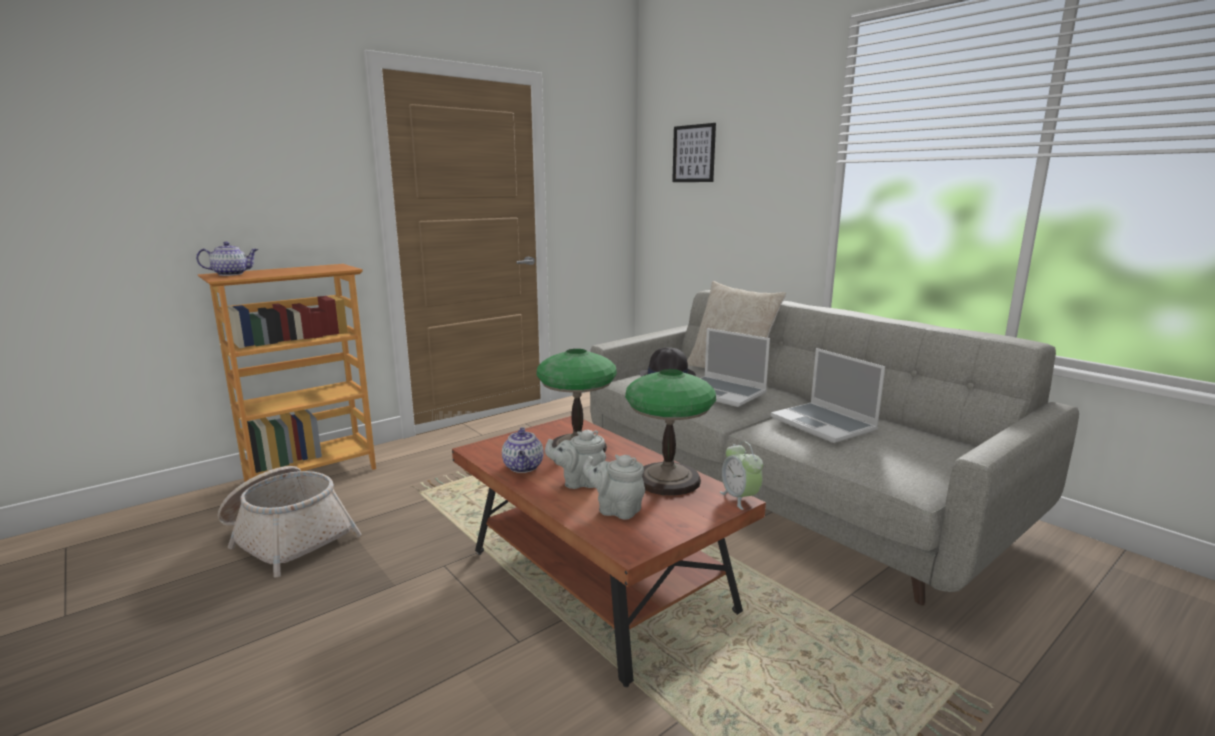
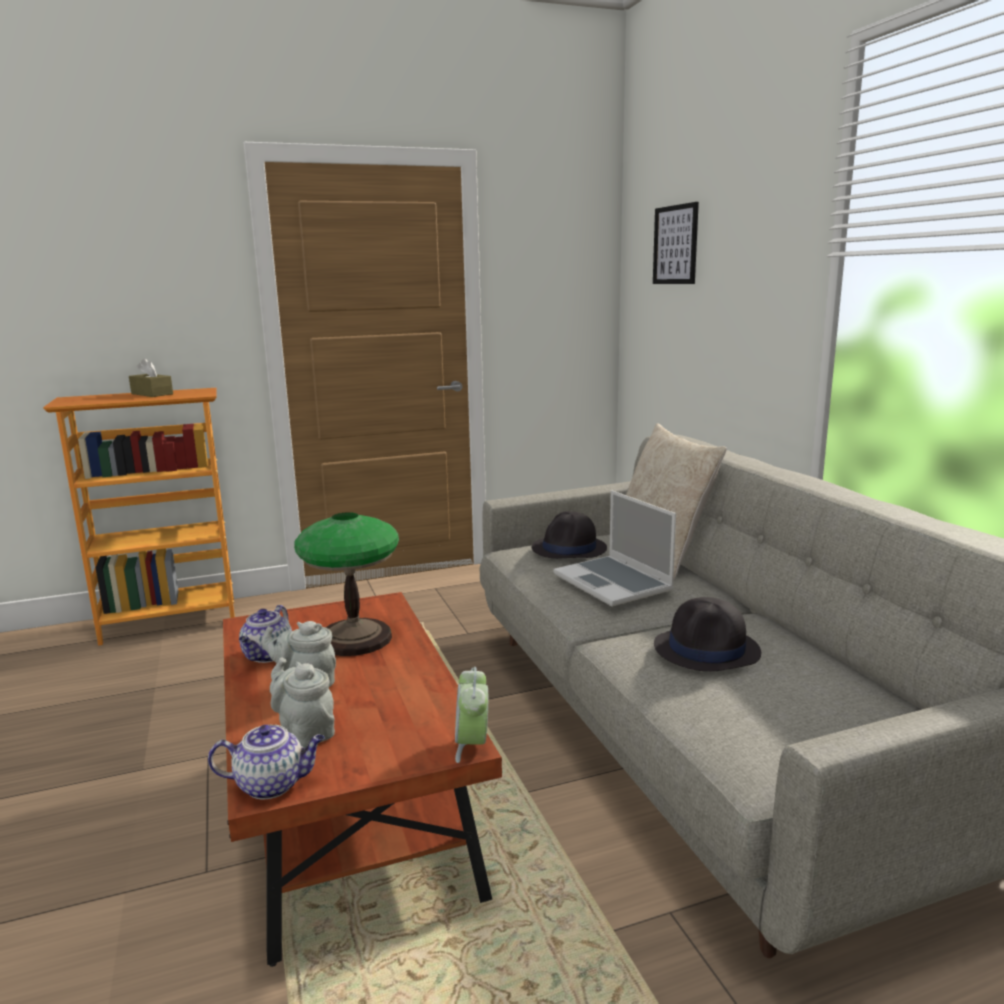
camera: 20 degrees right, 0 degrees up
teapot [196,242,258,276] -> teapot moved to [208,725,325,799]
basket [217,466,362,578] -> none
table lamp [625,369,716,496] -> none
laptop [771,348,885,443] -> black hat [654,597,761,672]
none -> brown tissue box [129,358,173,397]

